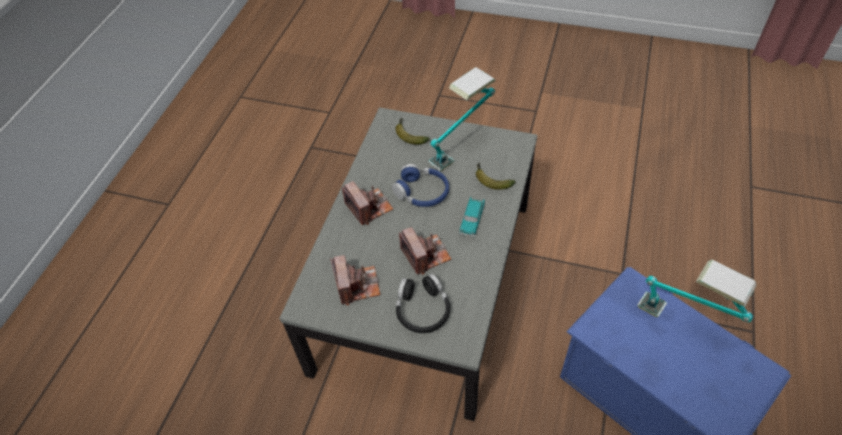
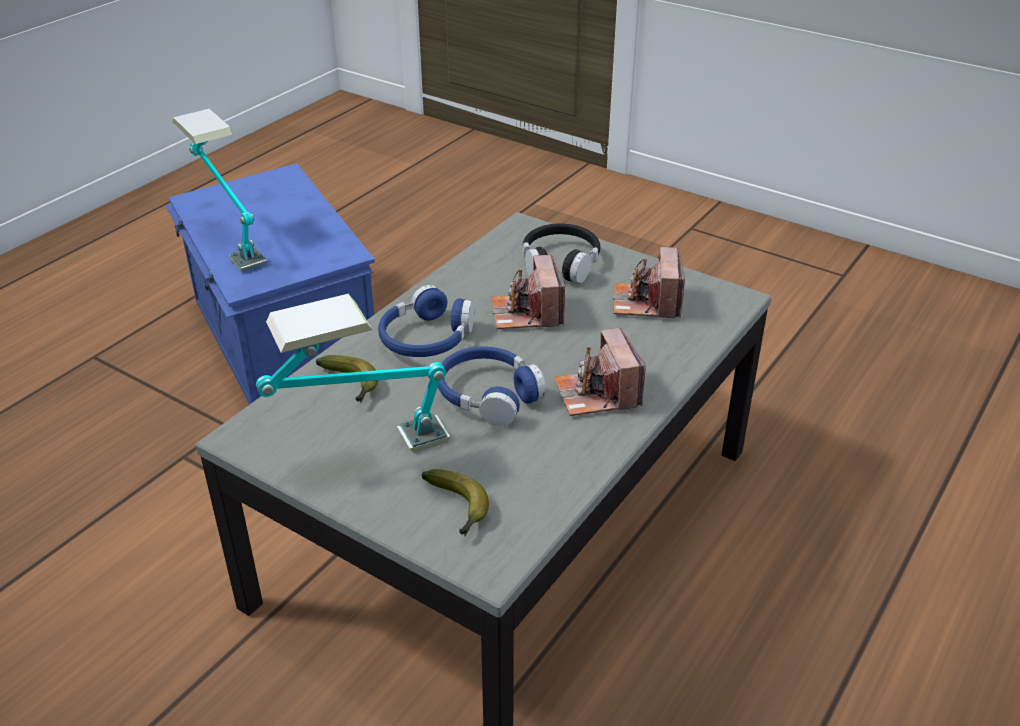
camera: 165 degrees left, 15 degrees down
toy car [459,197,485,238] -> blue headphones [378,285,474,357]

